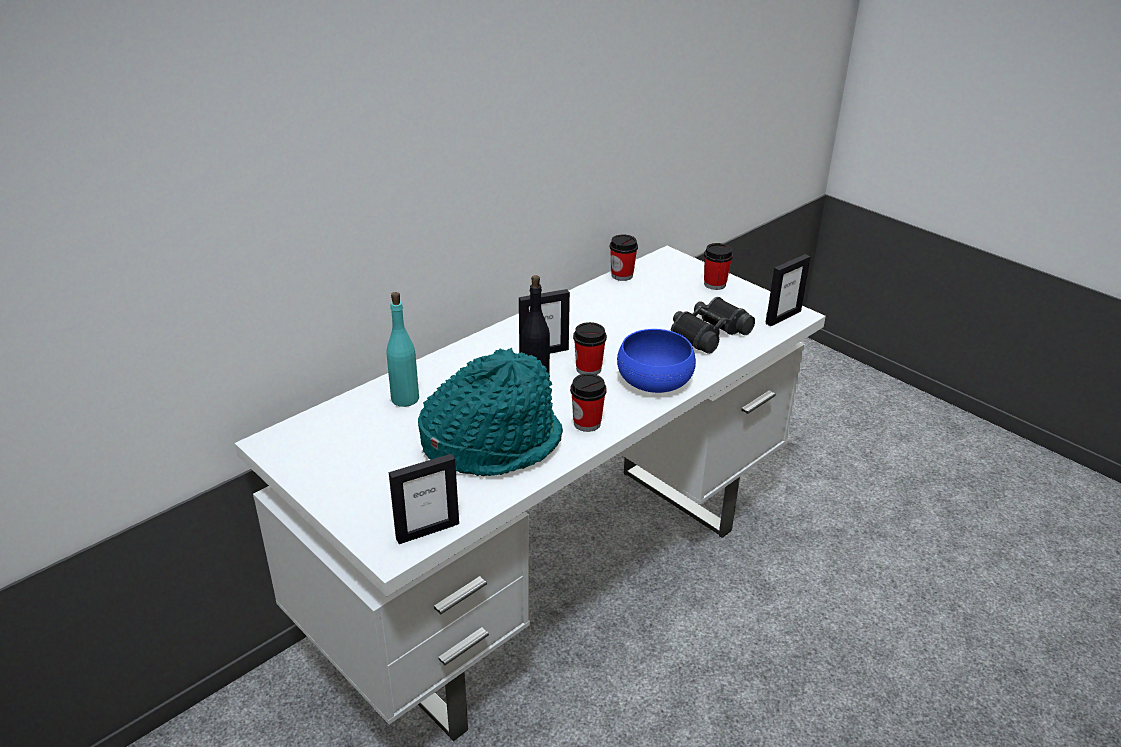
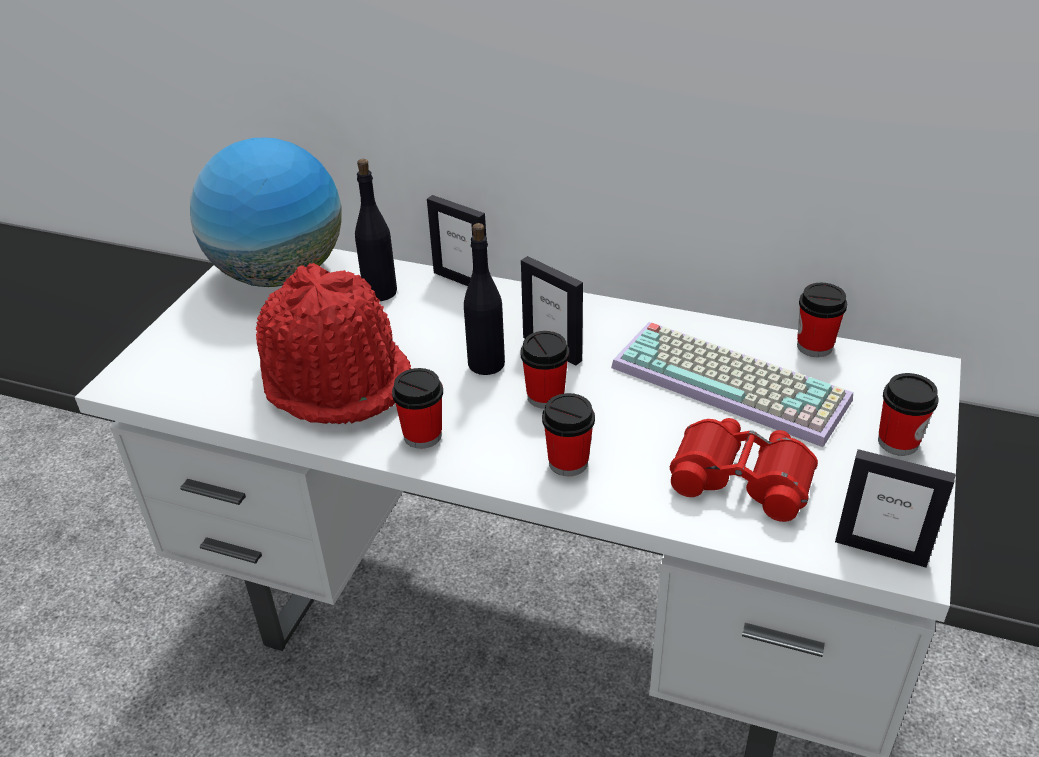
camera: 65 degrees right, 5 degrees up
turquoise bottle [386,292,419,407] -> black bottle [355,159,397,301]
picture frame [389,454,459,544] -> picture frame moved to [427,195,488,286]
turquoise hat [418,348,563,476] -> red hat [256,263,411,424]
blue bowl [617,329,696,393] -> cup [542,393,595,476]
black binoculars [671,297,755,354] -> red binoculars [670,418,818,522]
none -> globe [190,138,341,287]
none -> keyboard [611,322,853,447]

